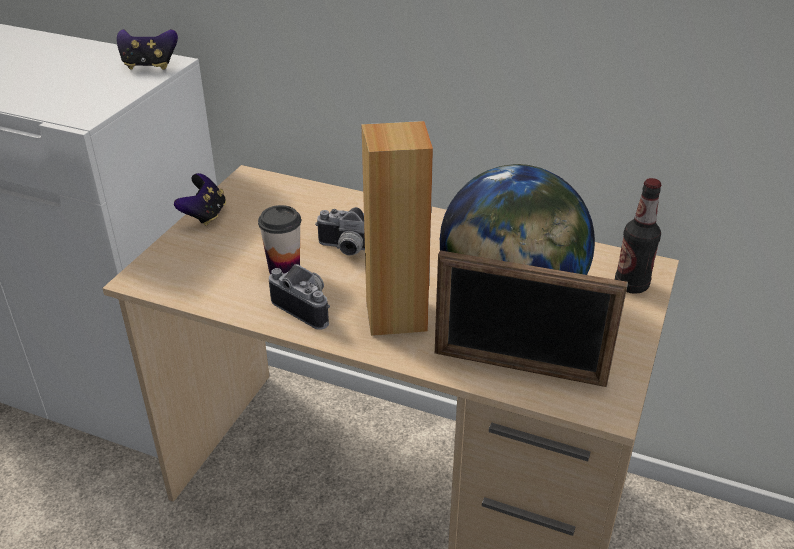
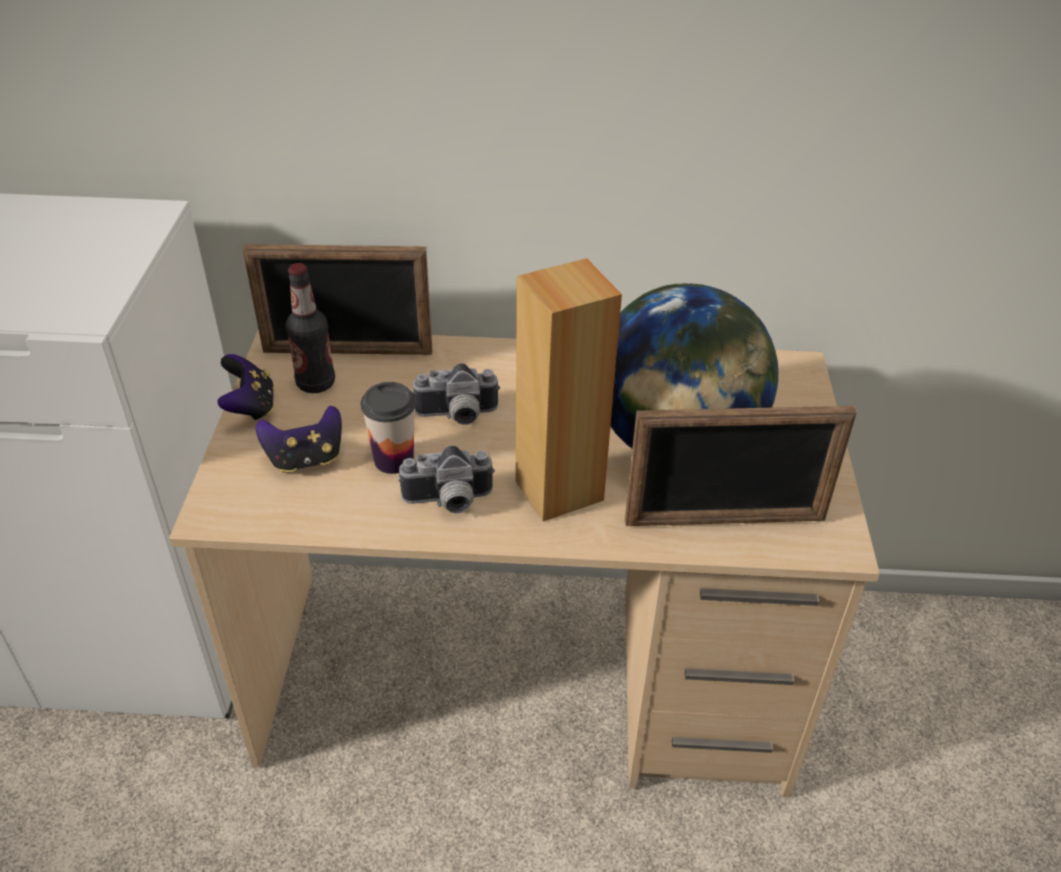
camera: 20 degrees left, 5 degrees up
game controller [117,29,178,70] -> game controller moved to [256,406,342,472]
camera [269,264,330,330] -> camera turned 150 degrees clockwise [398,445,495,514]
bottle [615,178,662,294] -> bottle moved to [286,263,335,393]
none -> picture frame [243,244,433,355]

